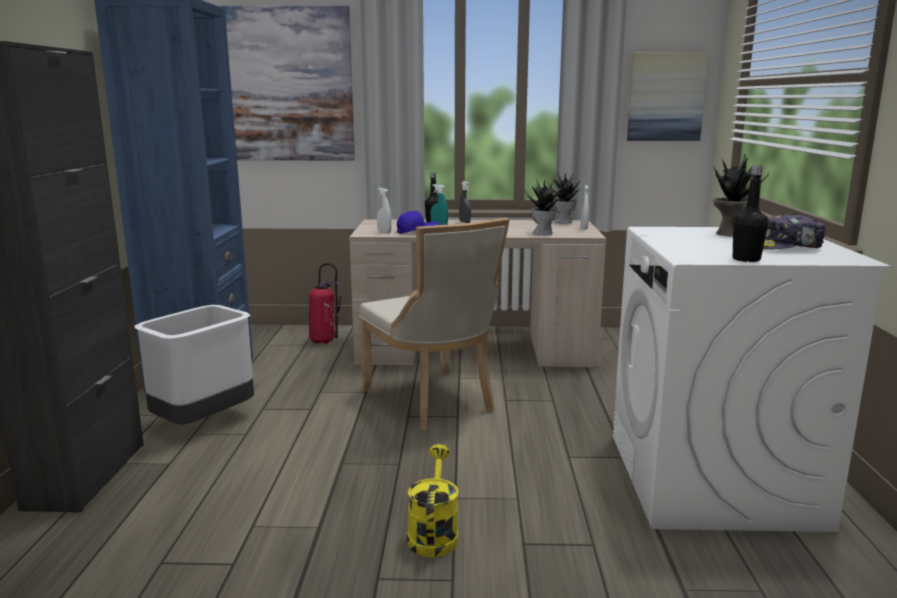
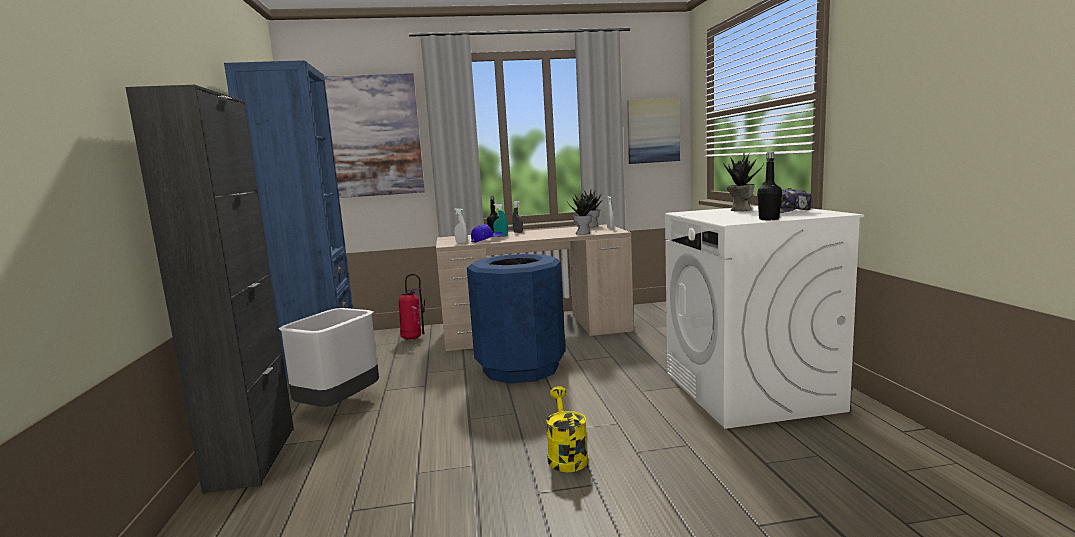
camera: 10 degrees left, 5 degrees down
beige chair [359,218,509,429] -> blue trash can [467,254,565,383]

